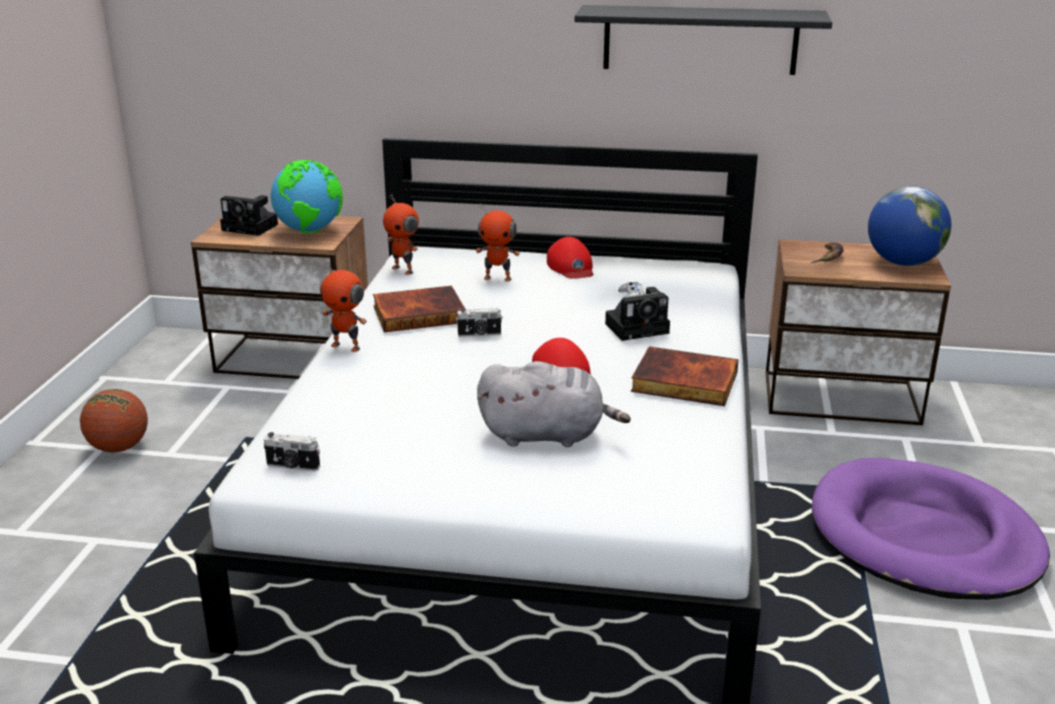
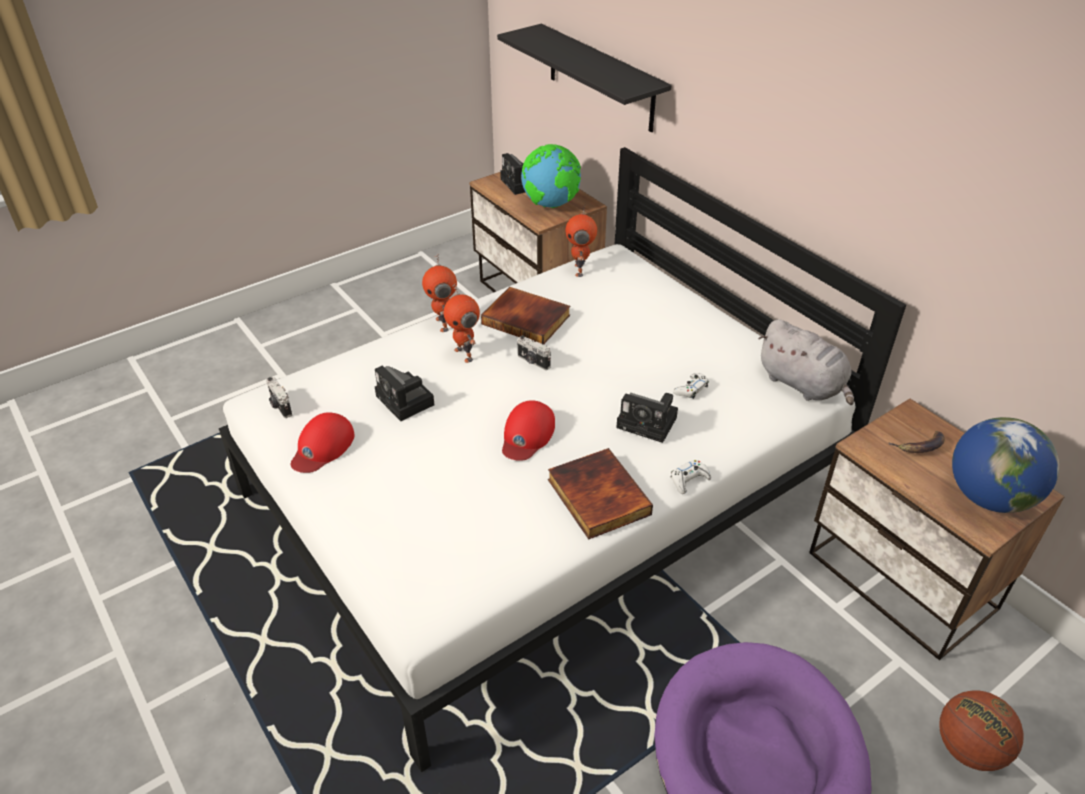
camera: 45 degrees right, 15 degrees up
basketball [80,389,148,453] -> basketball moved to [939,690,1023,771]
toy robot [476,203,520,282] -> toy robot moved to [444,283,480,363]
grey plush toy [477,361,631,447] -> grey plush toy moved to [758,319,854,405]
red cap [547,237,593,279] -> red cap moved to [291,412,355,473]
black shelf [575,5,832,75] -> black shelf moved to [497,24,672,132]
none -> camera [375,365,435,421]
none -> white game controller [671,460,711,494]

